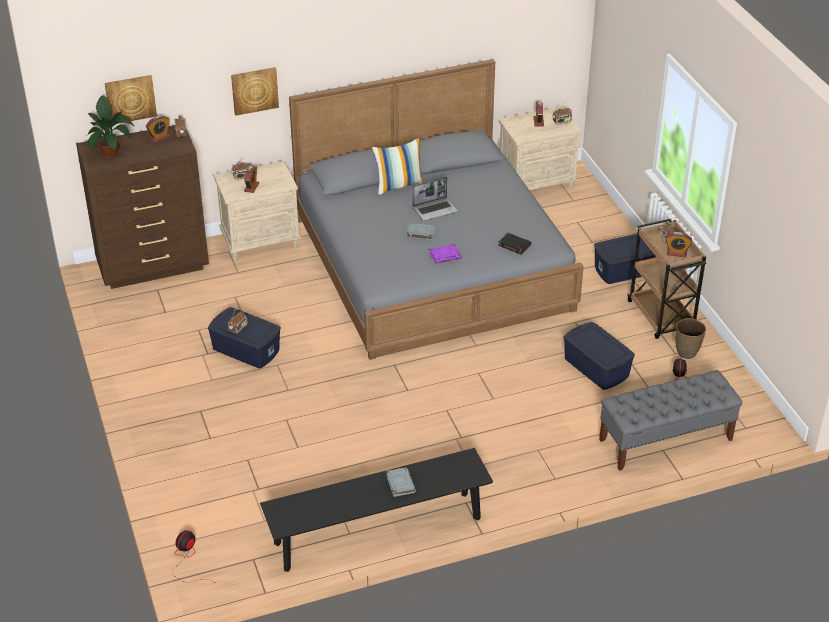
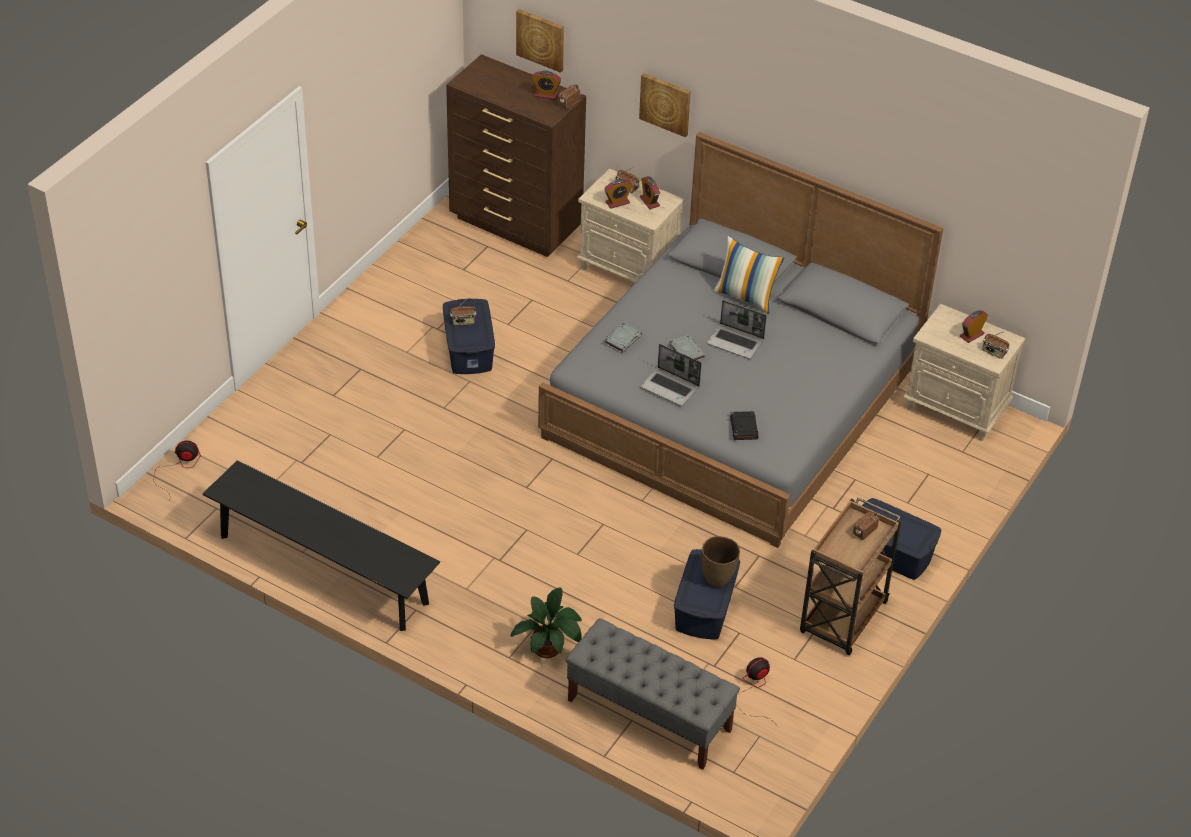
camera: 50 degrees right, 5 degrees up
potted plant [87,96,135,159] -> potted plant moved to [511,587,582,658]
grey book [386,467,416,497] -> grey book moved to [604,323,642,353]
purple book [429,244,461,264] -> laptop [640,344,702,406]
alarm clock [666,232,692,258] -> alarm clock moved to [640,176,660,209]
brown vase [675,318,706,359] -> brown vase moved to [701,536,740,587]

